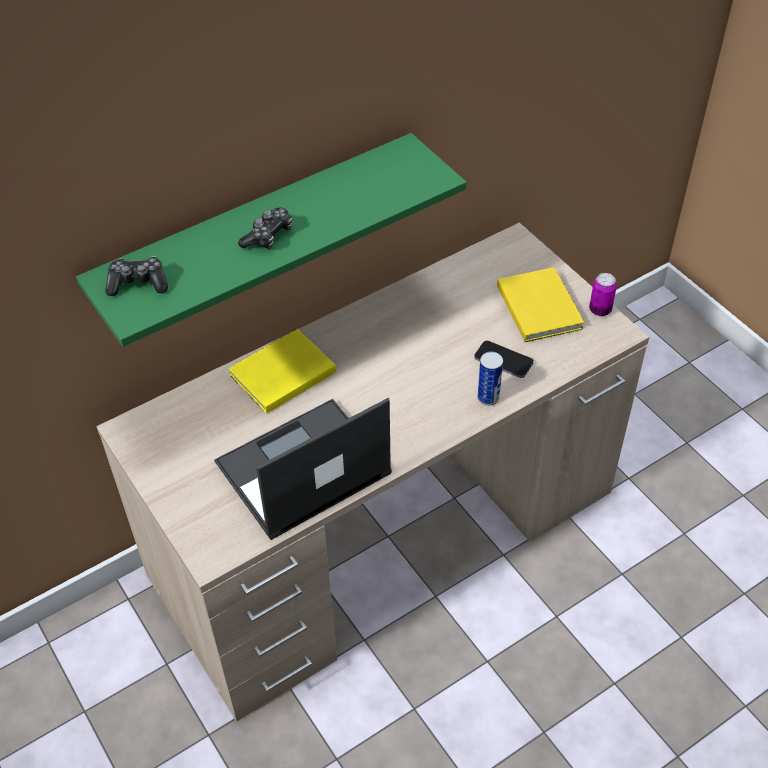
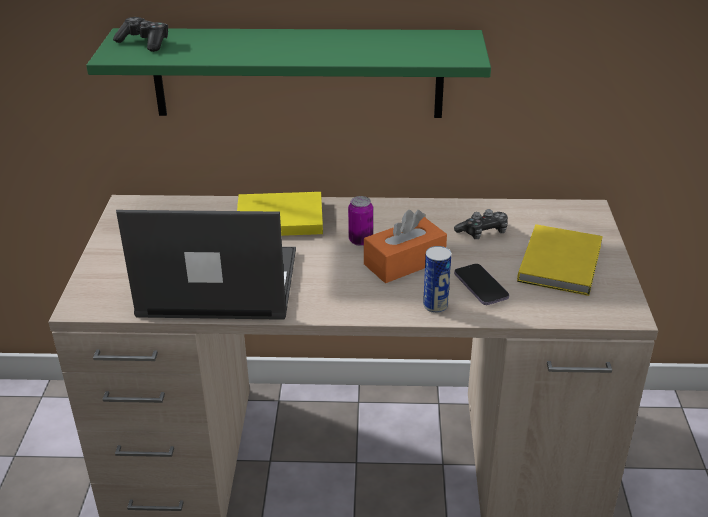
camera: 35 degrees right, 15 degrees down
game controller [238,208,293,249] -> game controller moved to [454,209,508,239]
can [589,273,617,316] -> can moved to [348,196,373,246]
none -> orange tissue box [364,210,447,283]

